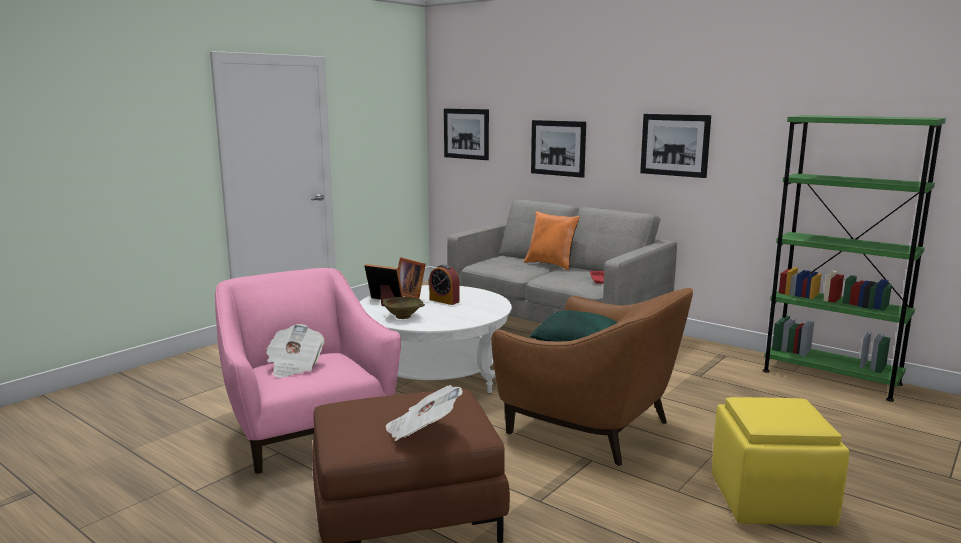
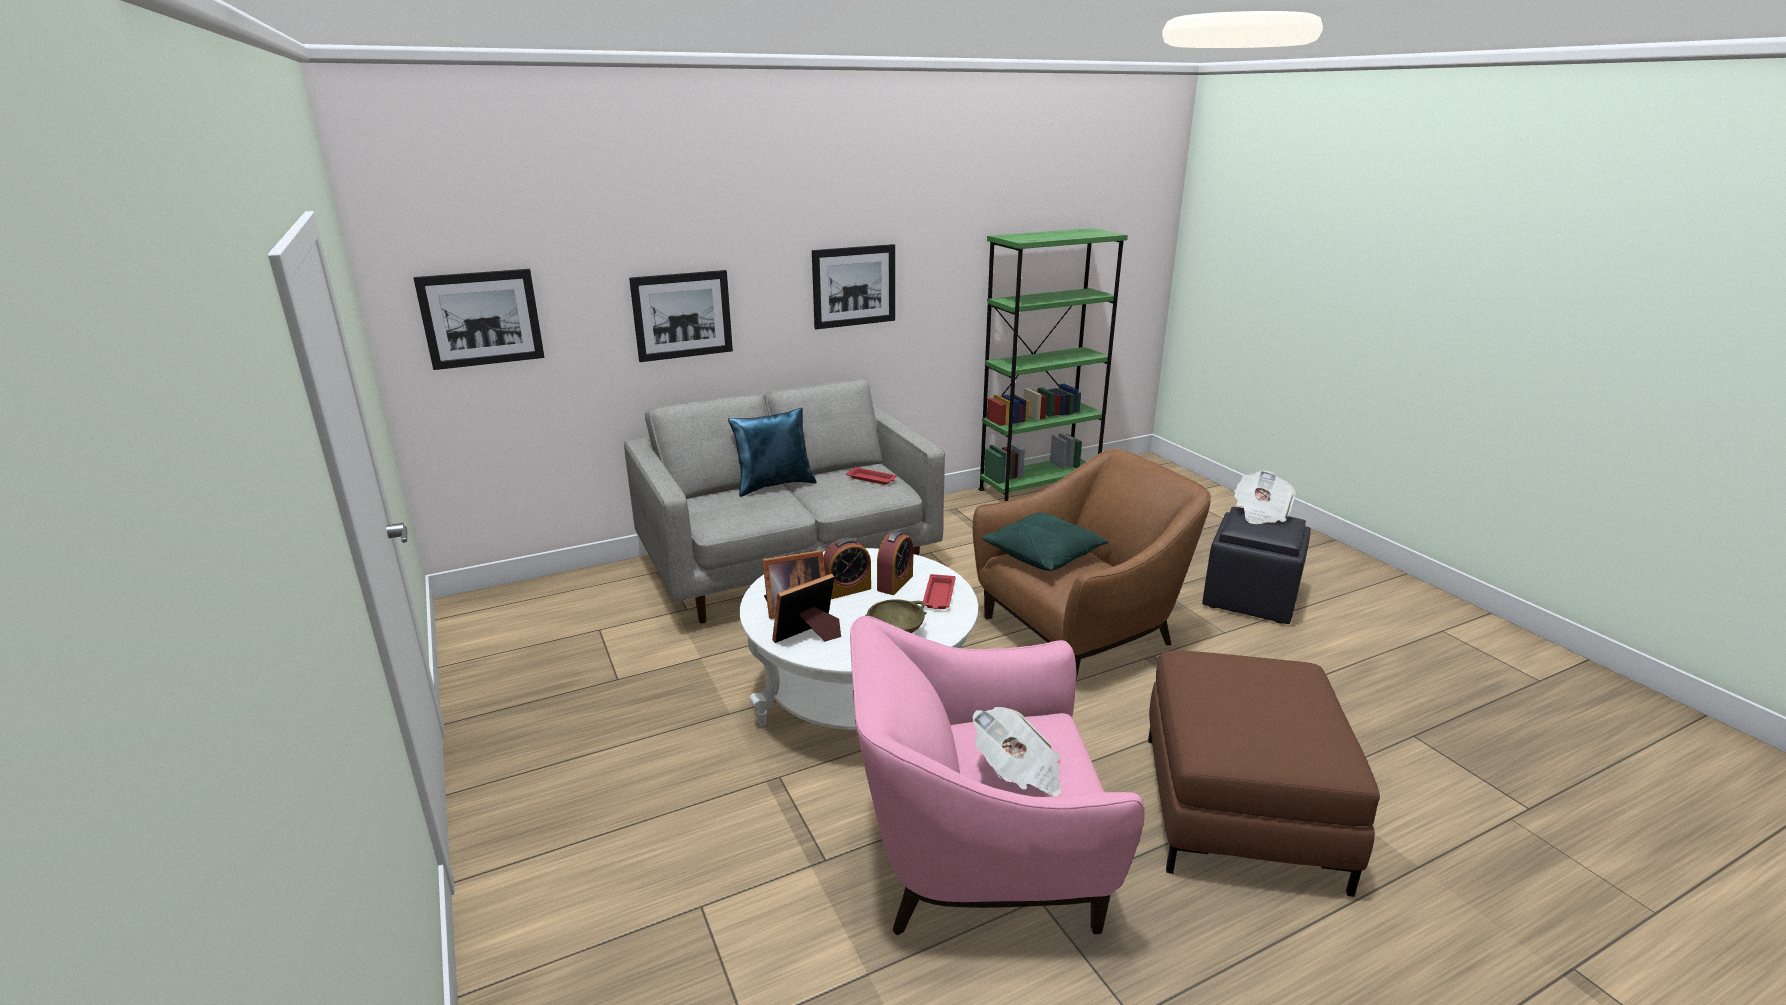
camera: 65 degrees left, 10 degrees up
newspaper [385,385,463,441] -> newspaper moved to [1233,470,1296,524]
orange pillow [524,211,580,270] -> blue pillow [728,407,817,497]
yellow ottoman [712,397,849,526] -> black ottoman [1202,507,1311,624]
none -> alarm clock [877,531,913,595]
none -> red tray [923,574,956,609]

